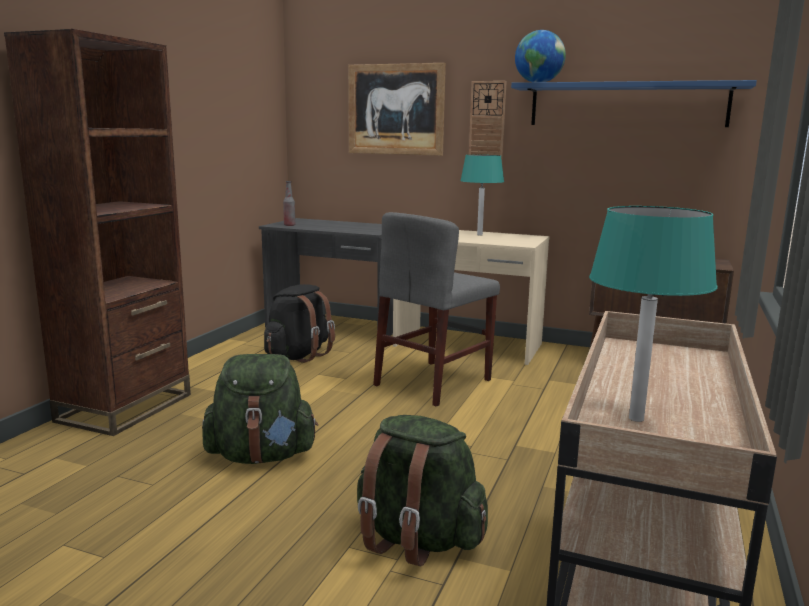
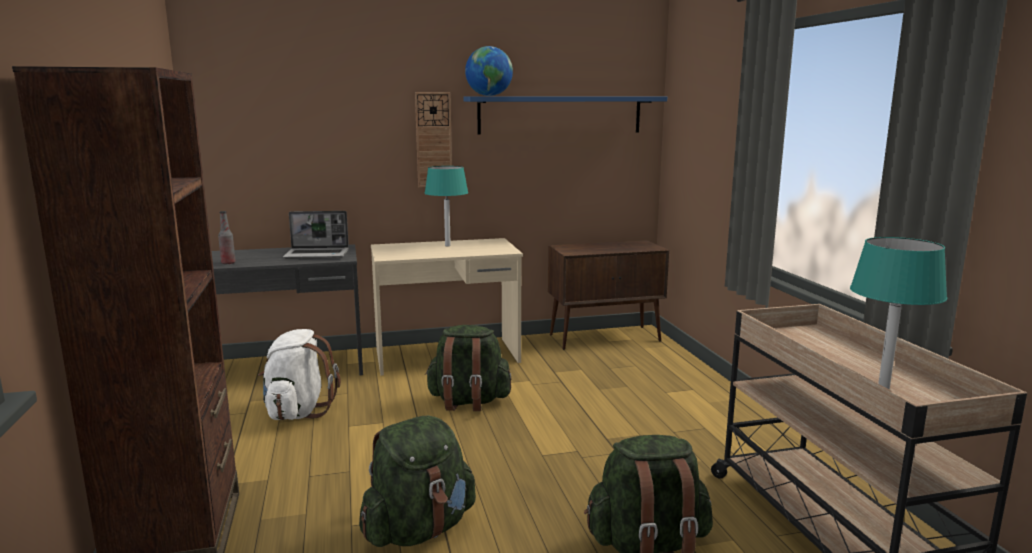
camera: 35 degrees left, 0 degrees up
black backpack [264,284,335,363] -> white backpack [258,329,341,420]
picture [348,63,446,156] -> none
grey chair [373,212,500,407] -> green backpack [425,325,512,411]
none -> laptop [283,211,349,259]

